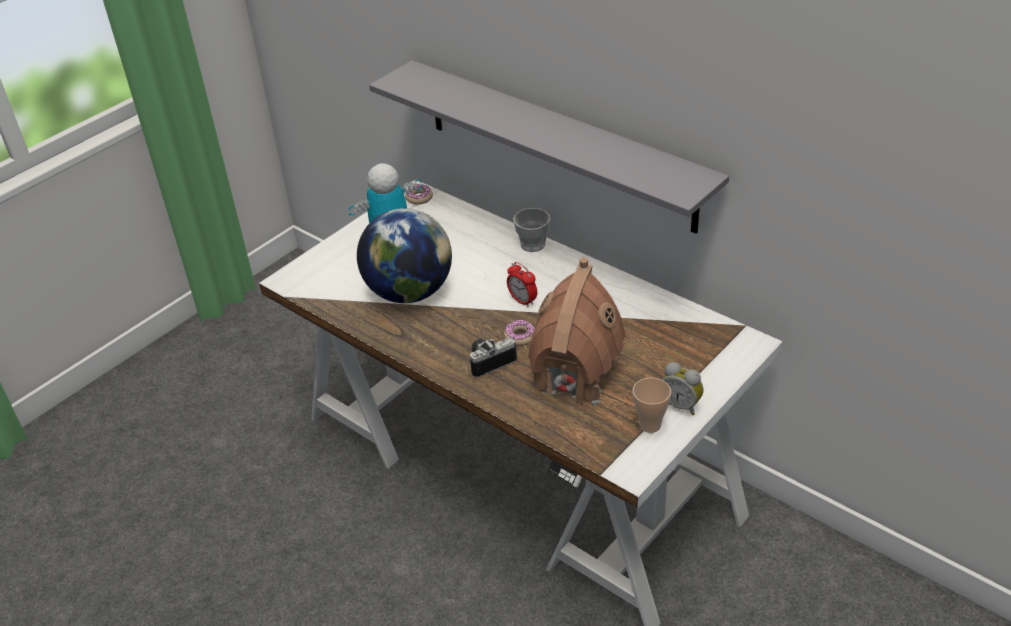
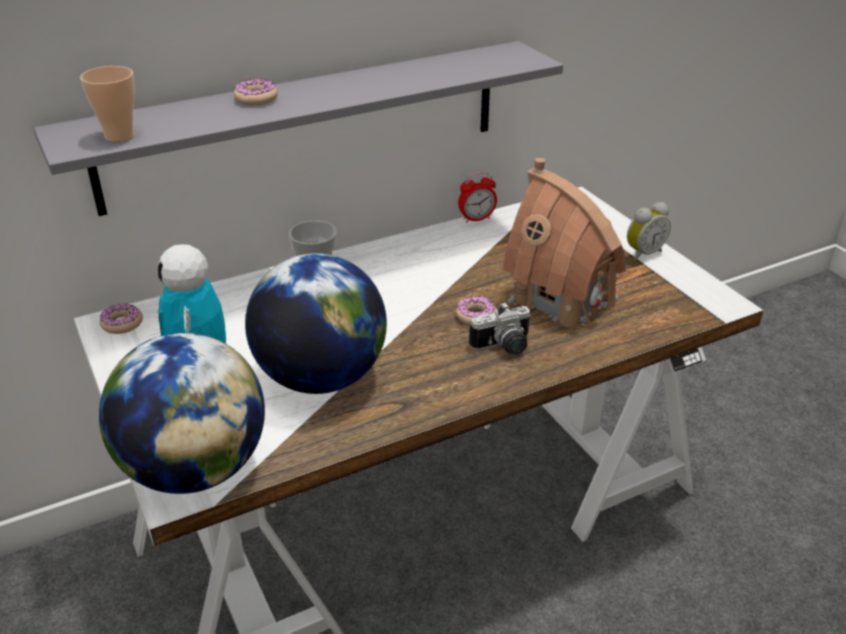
camera: 70 degrees left, 5 degrees down
camera [469,337,517,377] -> camera turned 105 degrees counterclockwise [469,302,530,355]
alarm clock [507,262,537,307] -> alarm clock moved to [458,171,497,223]
cup [632,378,671,433] -> cup moved to [80,66,134,142]
none -> globe [99,333,265,494]
none -> donut [234,79,278,105]

